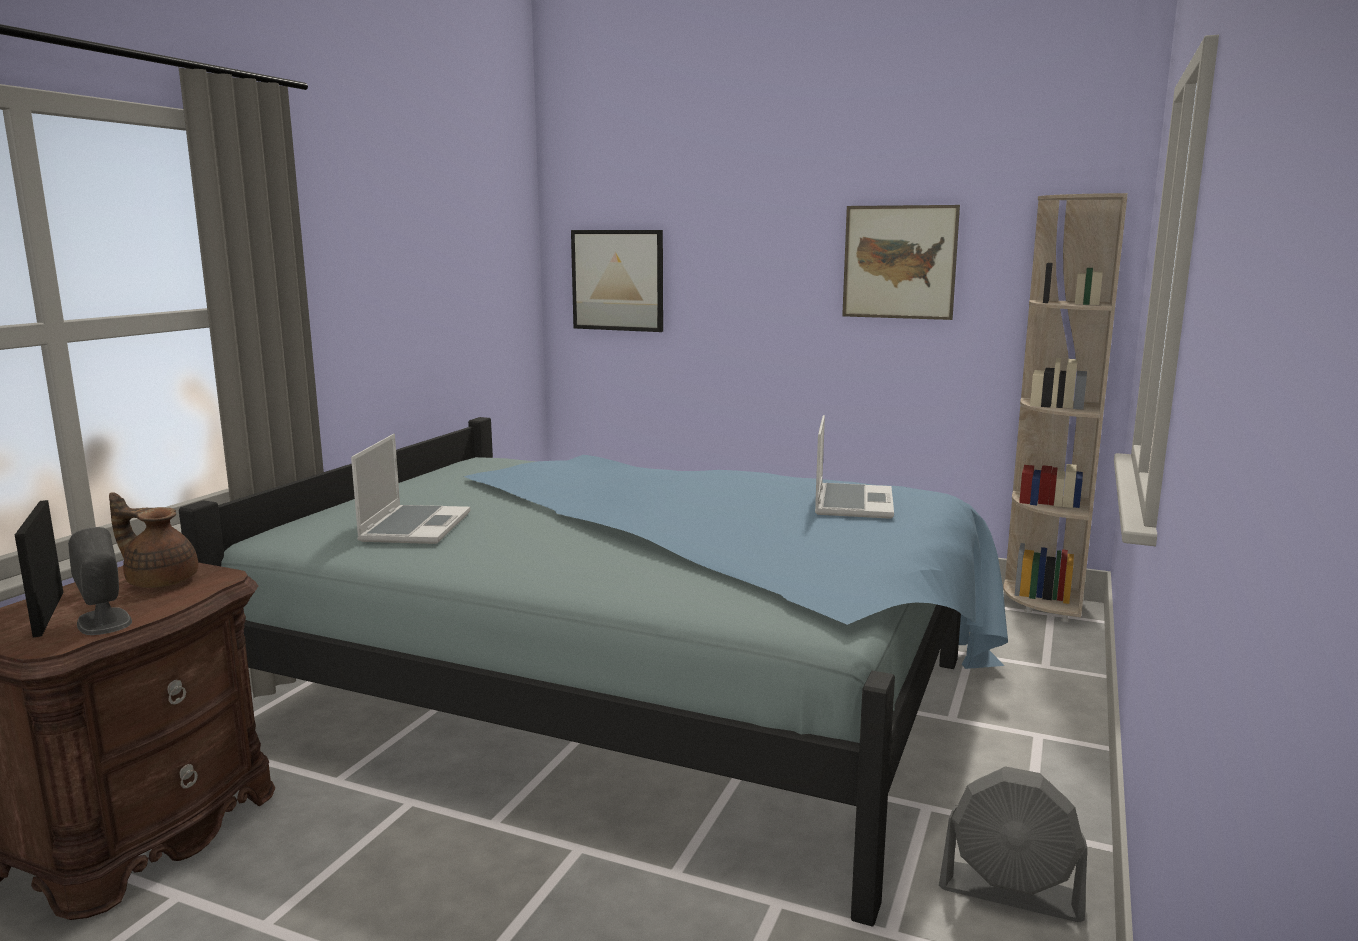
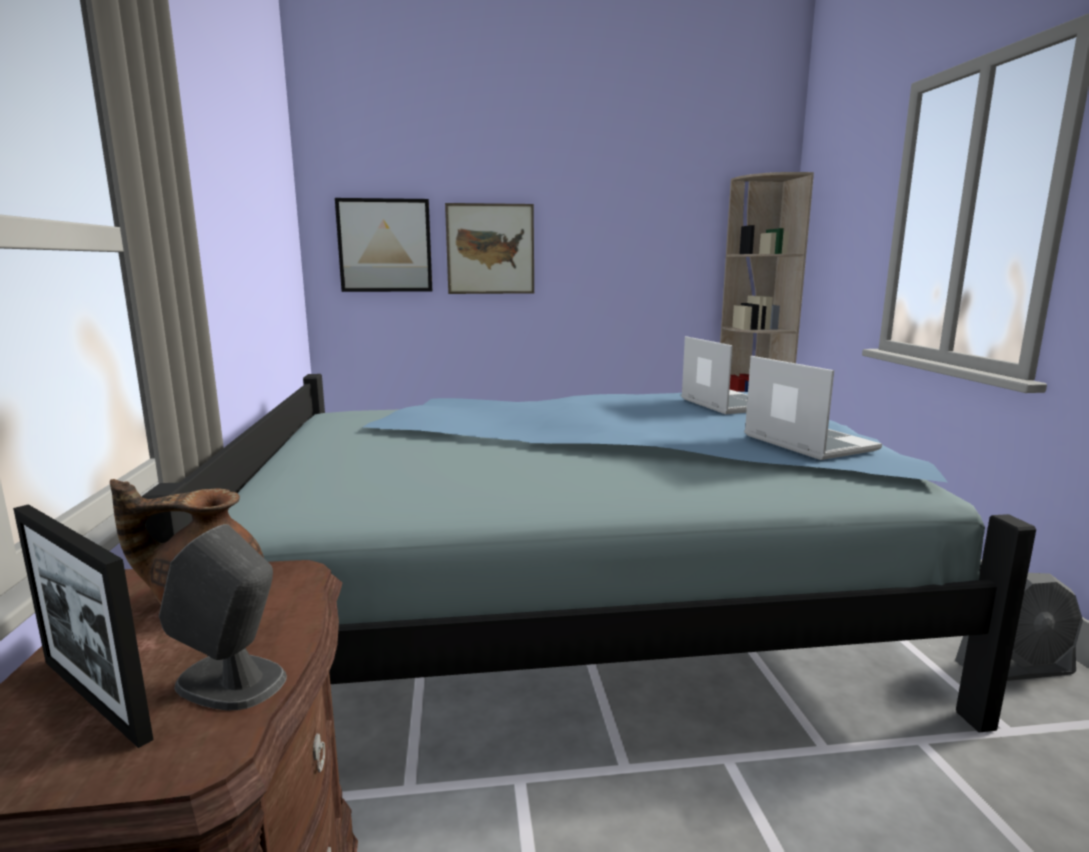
camera: 30 degrees left, 0 degrees up
laptop [351,434,470,544] -> laptop moved to [744,356,882,460]
picture [842,205,960,320] -> picture moved to [445,203,534,294]

